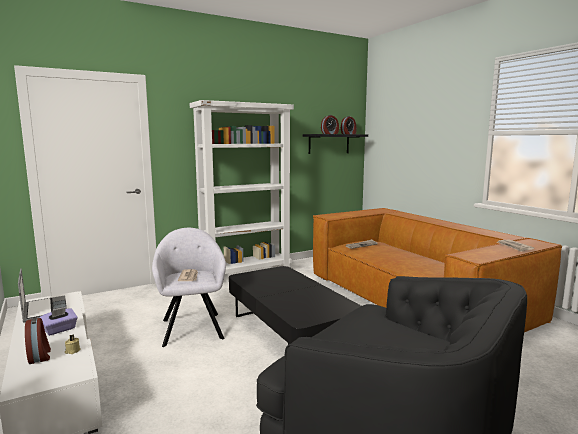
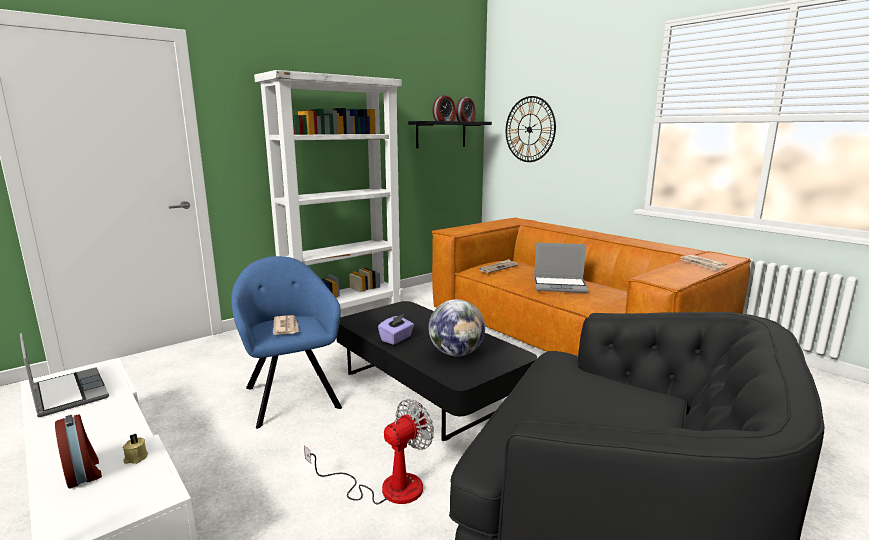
camera: 10 degrees left, 5 degrees up
purple tissue box [39,308,78,336] -> purple tissue box moved to [378,314,414,345]
grey armchair [152,228,226,347] -> blue armchair [231,256,342,429]
none -> fan [304,399,434,504]
none -> globe [428,299,485,356]
none -> wall clock [506,96,556,162]
none -> laptop [534,243,588,293]

